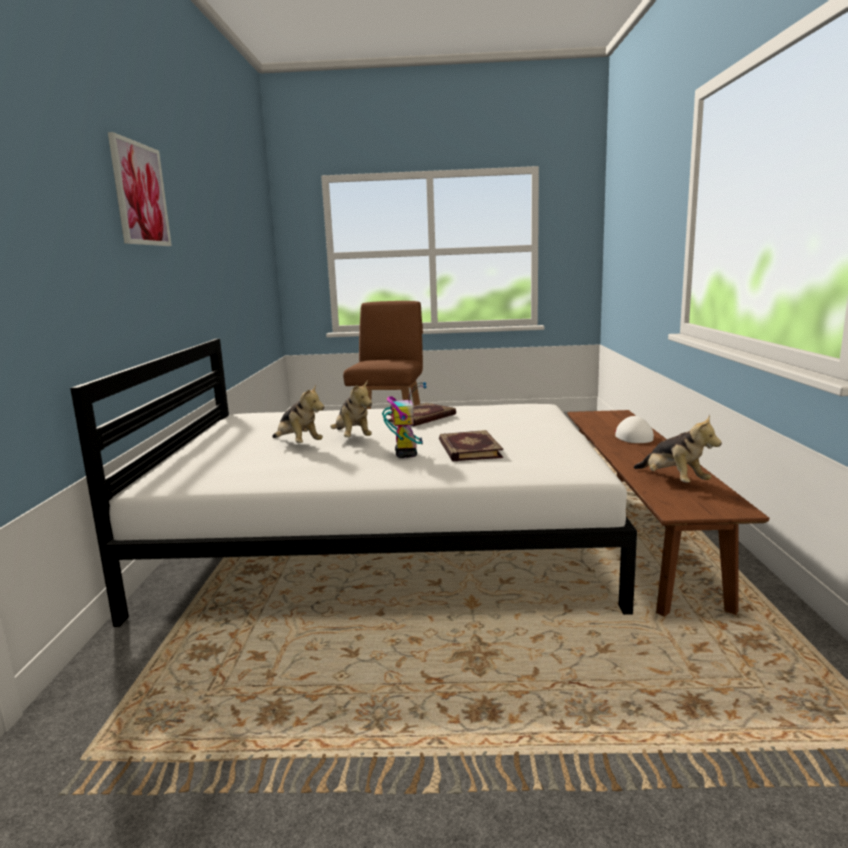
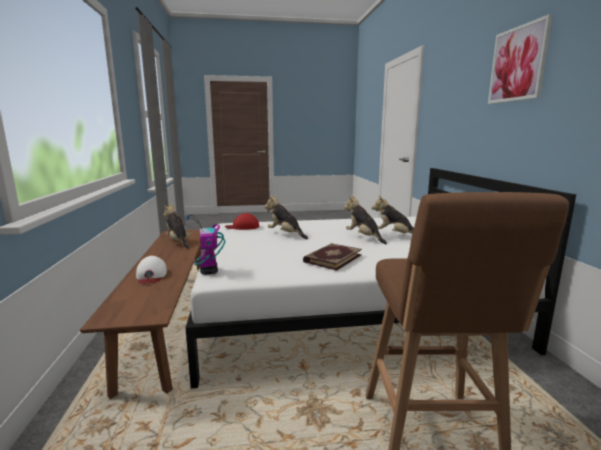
camera: 170 degrees right, 0 degrees up
toy robot [382,382,427,458] -> toy robot moved to [186,215,225,274]
book [439,430,503,462] -> plush toy [264,195,308,239]
none -> red cap [225,213,259,230]

